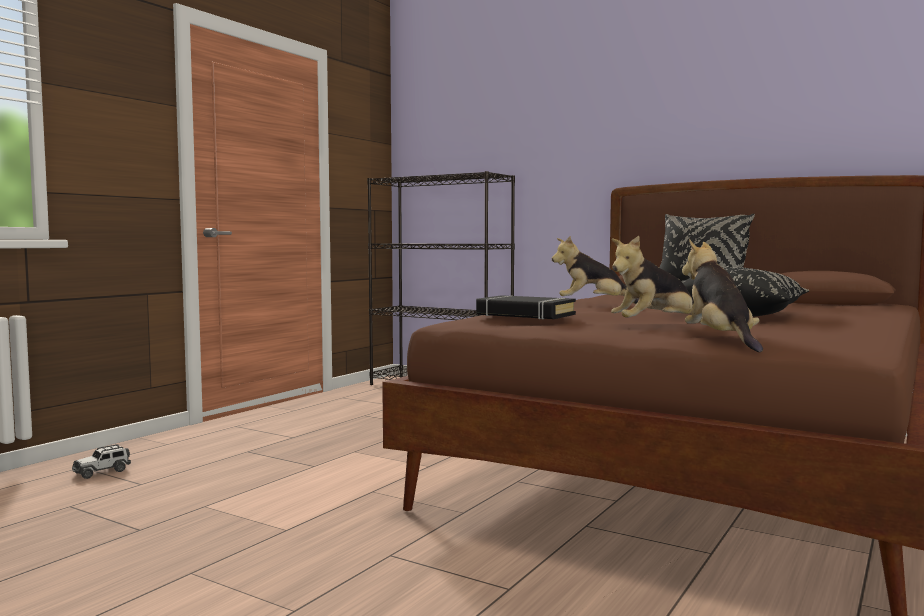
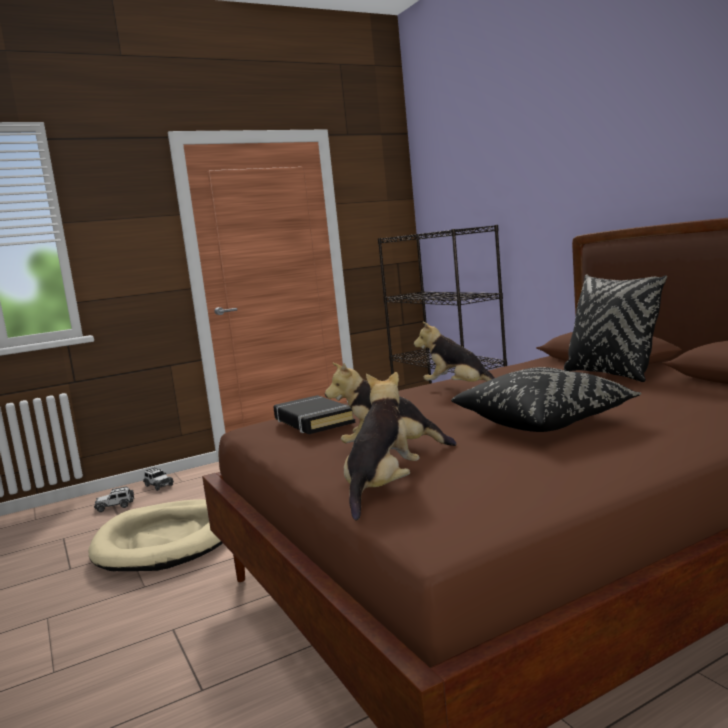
camera: 30 degrees right, 5 degrees up
none -> beige dog bed [89,499,222,571]
none -> toy car [143,467,174,491]

